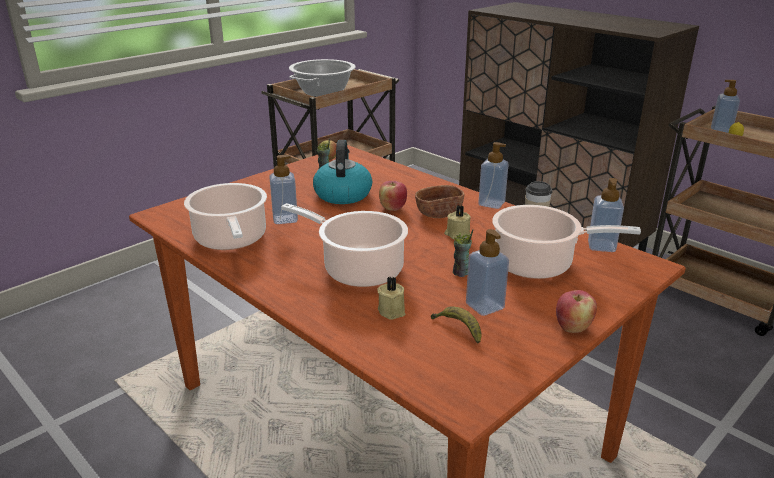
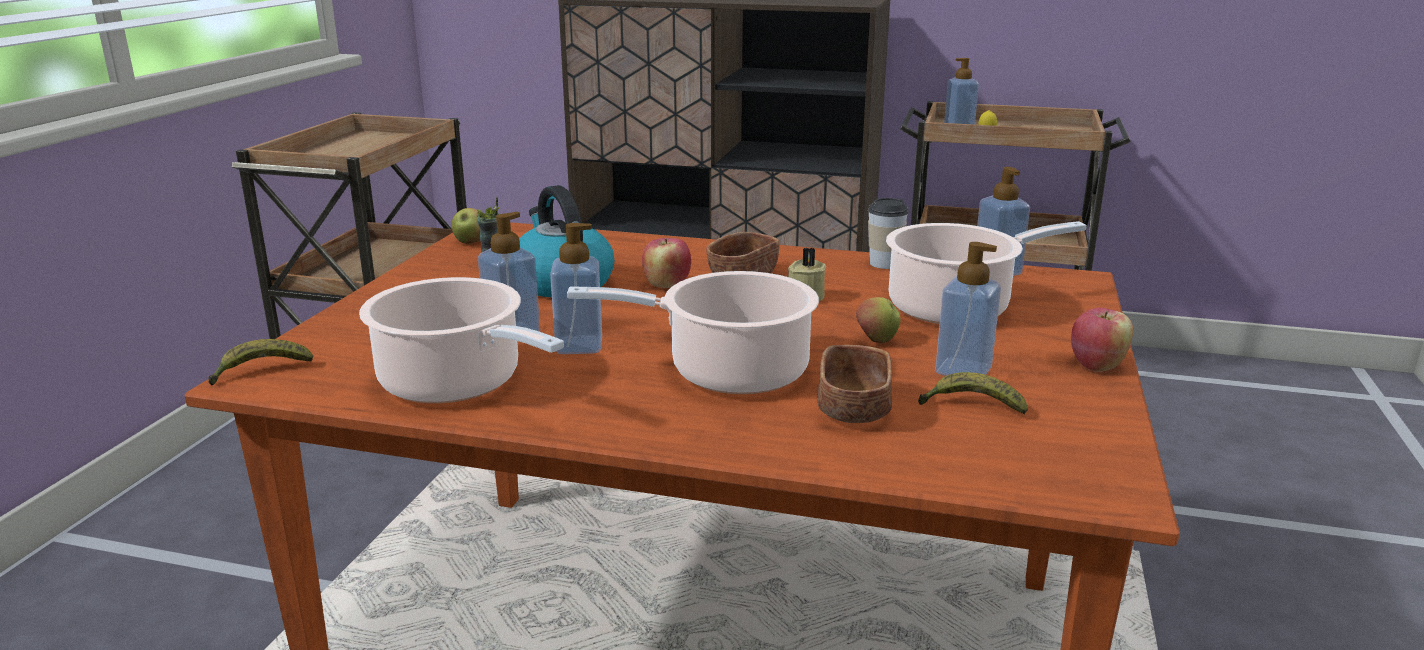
camera: 30 degrees left, 5 degrees down
cooking pot [289,59,356,97] -> none
beige candle [377,277,405,320] -> brown bowl [817,345,892,423]
cup [453,229,473,277] -> apple [856,297,901,343]
soap dispenser [478,142,509,209] -> soap dispenser moved to [550,223,602,354]
none -> banana [208,339,313,386]

